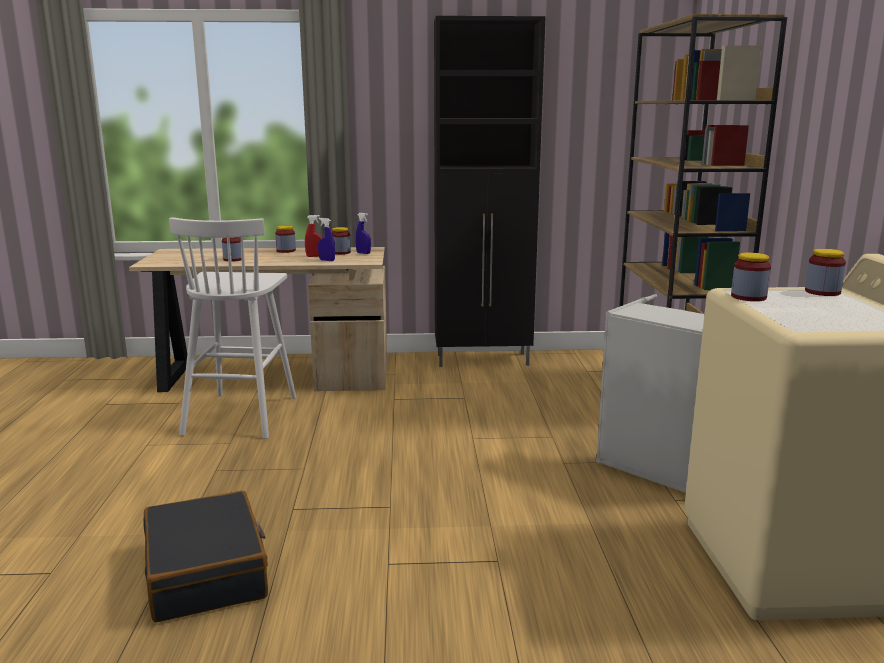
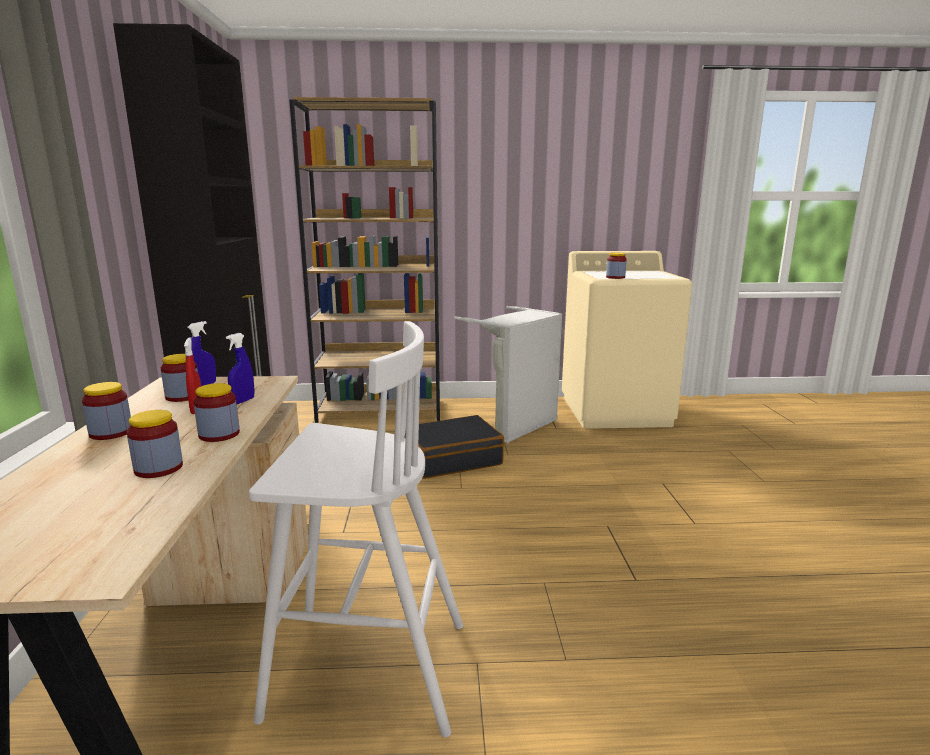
camera: 90 degrees left, 0 degrees up
black suitcase [143,490,268,622] -> black suitcase moved to [405,415,504,479]
jar [805,249,846,296] -> jar moved to [193,383,240,442]

